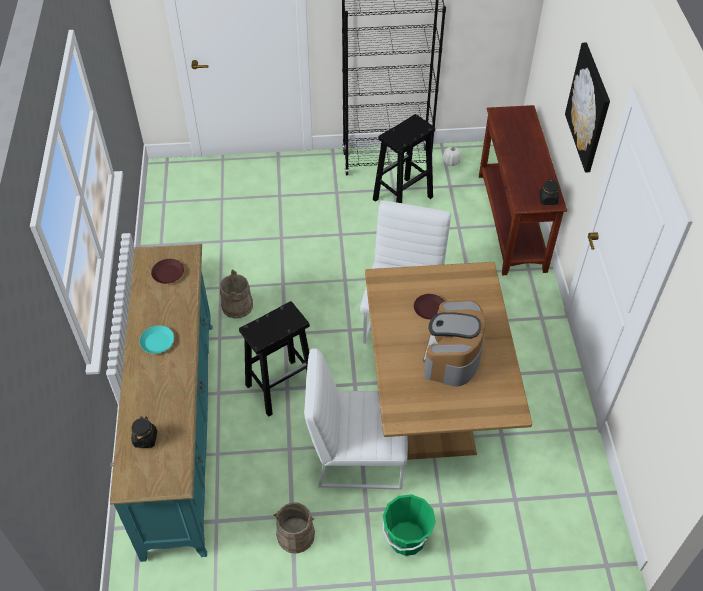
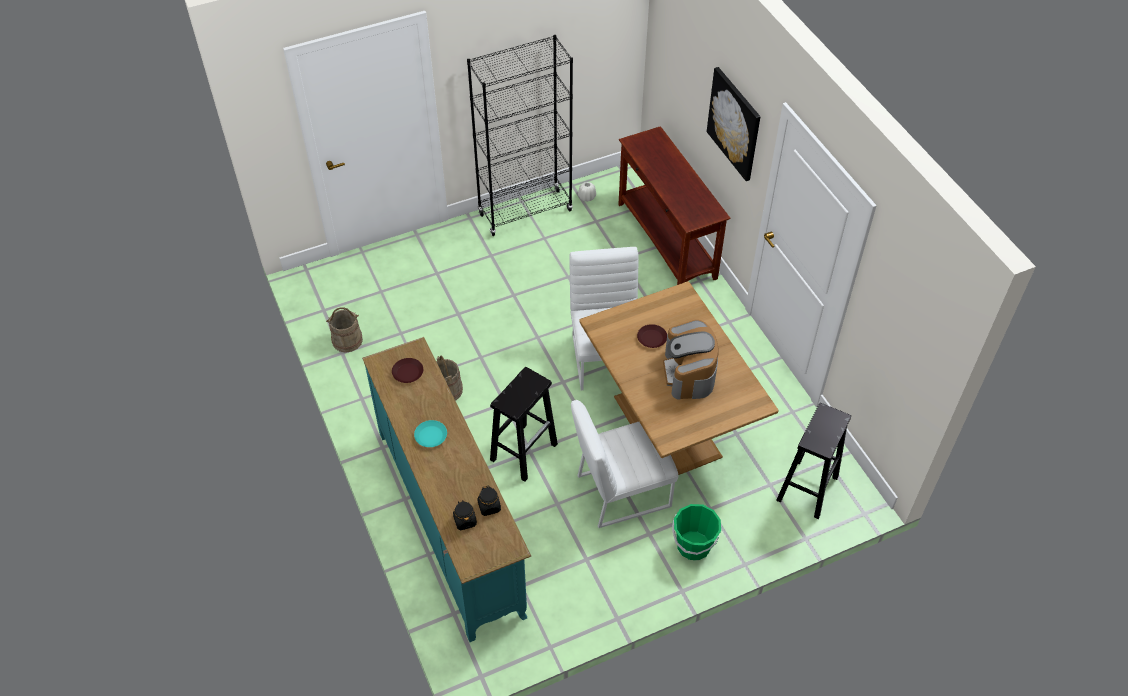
camera: 20 degrees left, 0 degrees up
beige bucket [273,502,315,554] -> beige bucket moved to [326,307,363,353]
black stool [373,114,435,203] -> black stool moved to [776,403,851,519]
black jar [540,179,559,205] -> black jar moved to [477,486,501,516]

